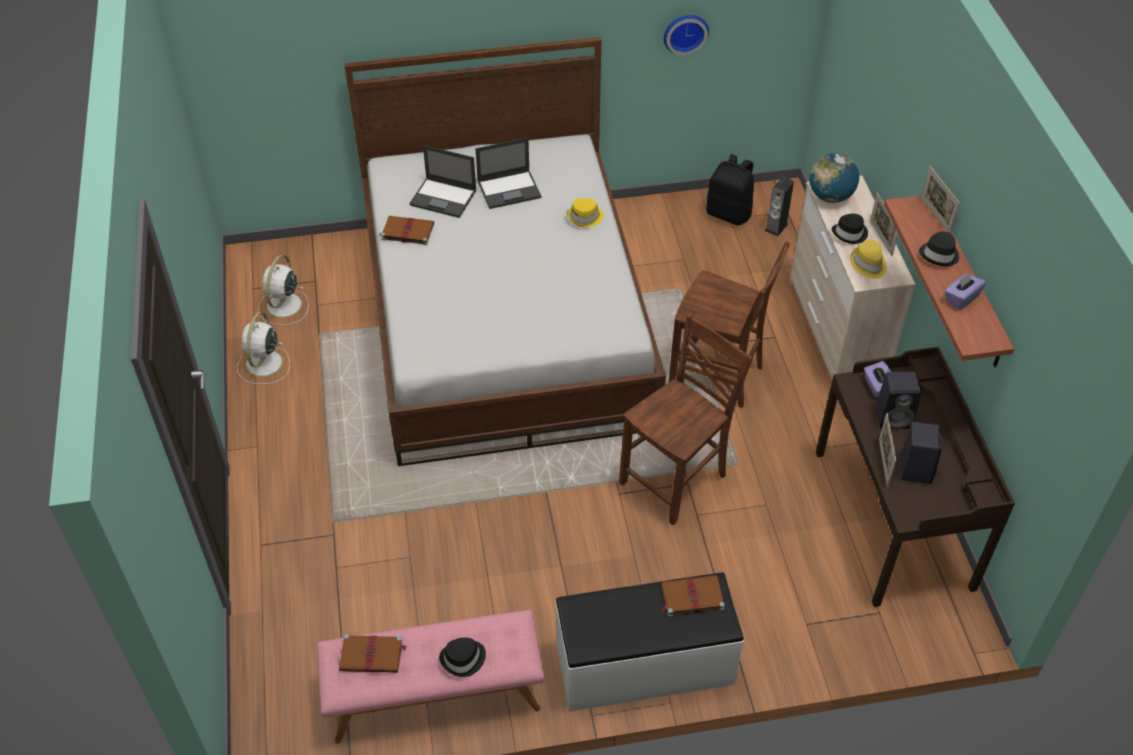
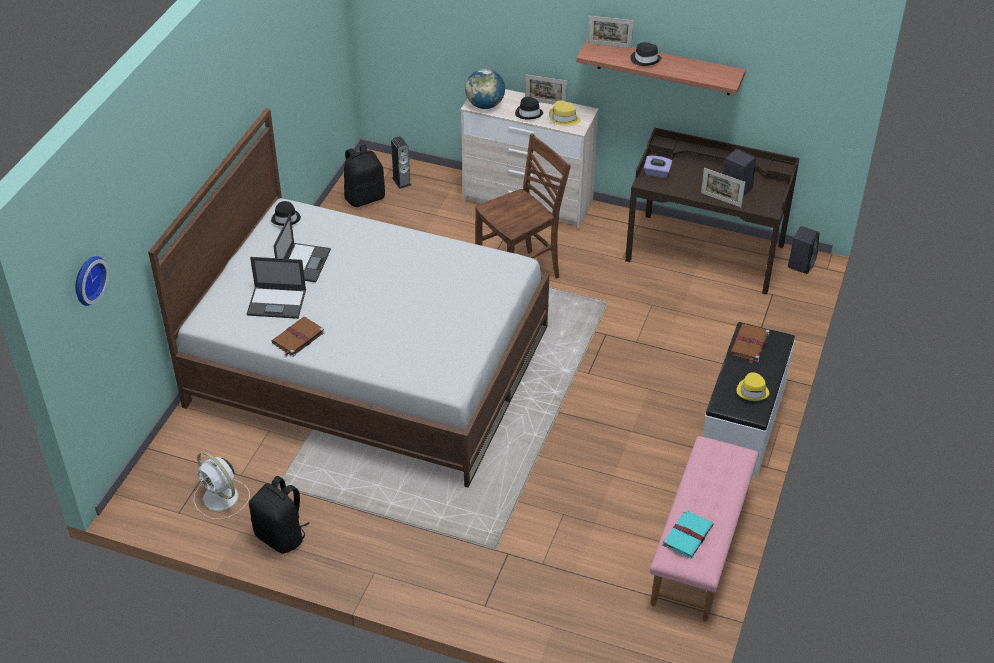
camera: 60 degrees left, 5 degrees down
white fan [237,312,290,384] -> black backpack [249,476,310,554]
brown book [339,634,407,673] -> turquoise book [662,509,714,558]
laptop [409,145,477,218] -> laptop turned 45 degrees clockwise [247,257,306,319]
black hat [439,637,486,677] -> black hat moved to [271,201,301,226]
yellow hat [567,198,604,227] -> yellow hat moved to [737,372,769,401]
brown chair [619,314,753,525] -> none
wall clock [664,15,709,55] -> wall clock moved to [75,256,109,306]
black speaker [875,372,921,429] -> black speaker moved to [788,226,820,274]
purple tissue box [945,272,986,310] -> none

